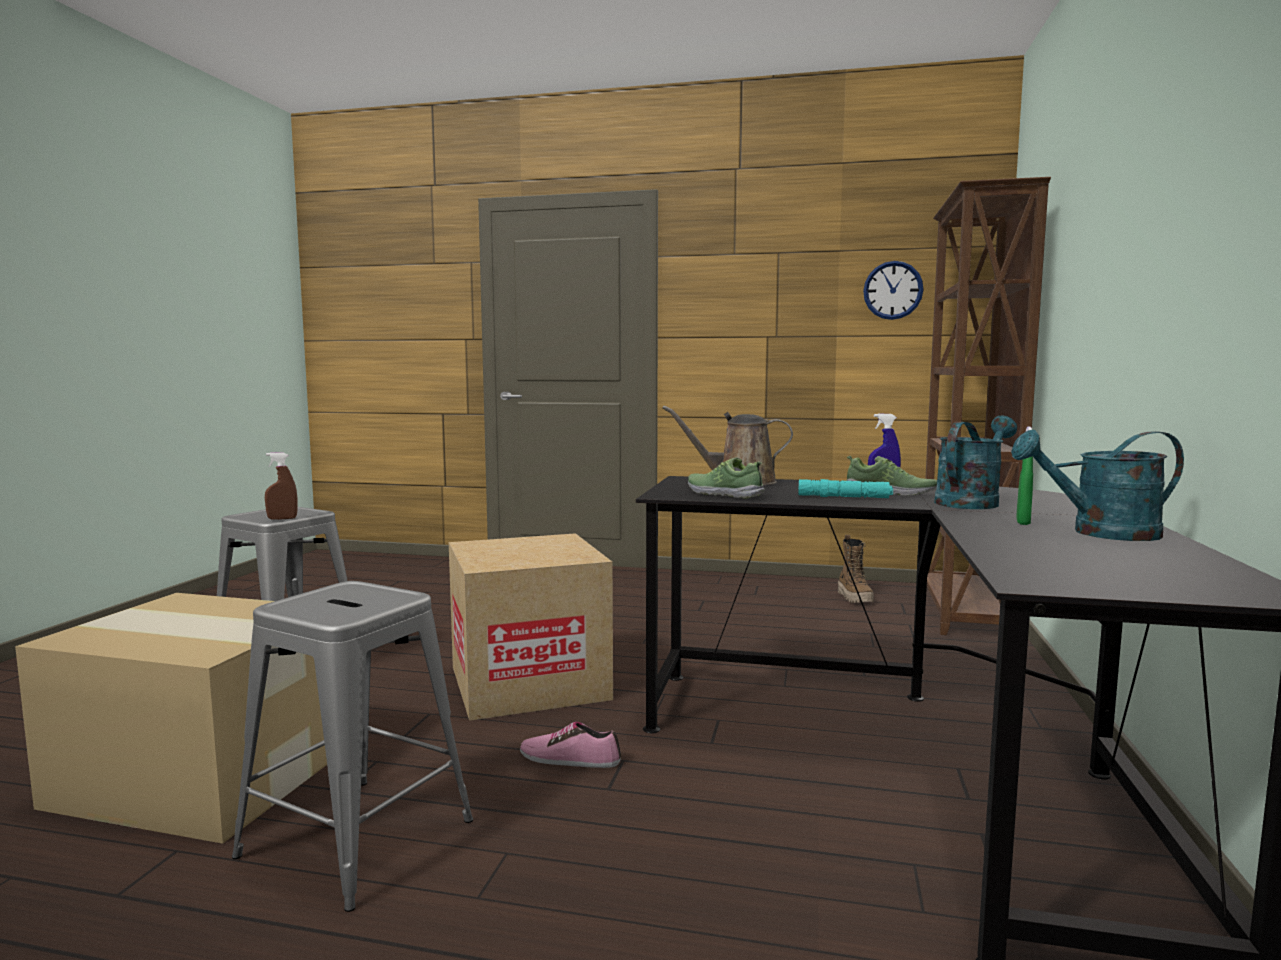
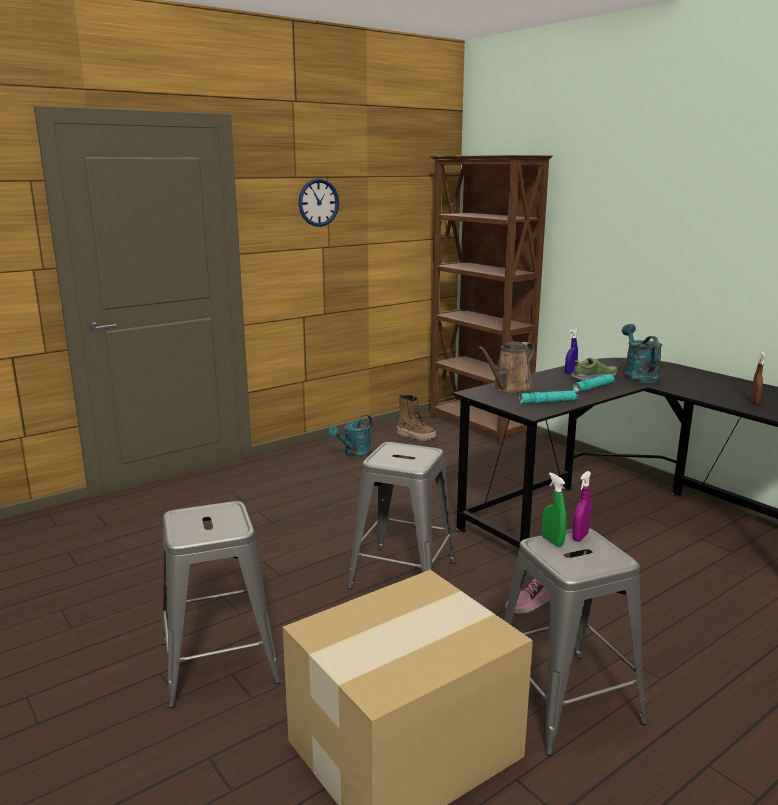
camera: 50 degrees left, 10 degrees up
brown spray bottle [265,452,298,520] -> brown spray bottle moved to [750,352,765,404]
cardboard box [449,533,613,721] -> grey stool [347,442,456,589]
shoe [688,457,765,499] -> turquoise flashlight [519,390,578,404]
wall clock [863,261,924,320] -> wall clock moved to [298,179,339,227]
turquoise watering can [1011,430,1184,541] -> turquoise watering can moved to [328,414,372,457]
green spray bottle [1016,427,1033,525] -> green spray bottle moved to [542,472,567,547]
none -> purple spray bottle [572,471,591,541]

